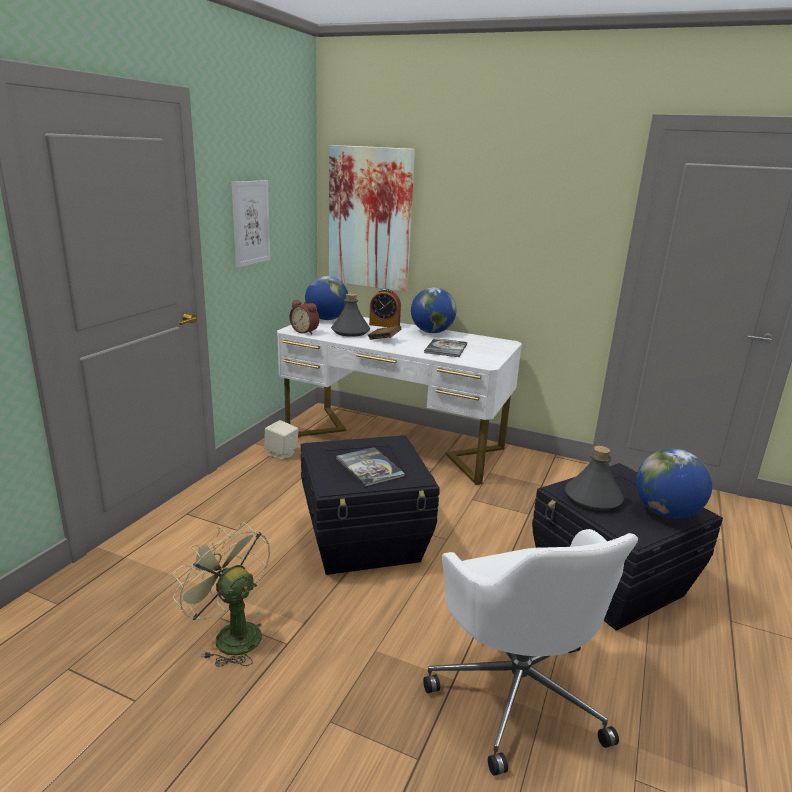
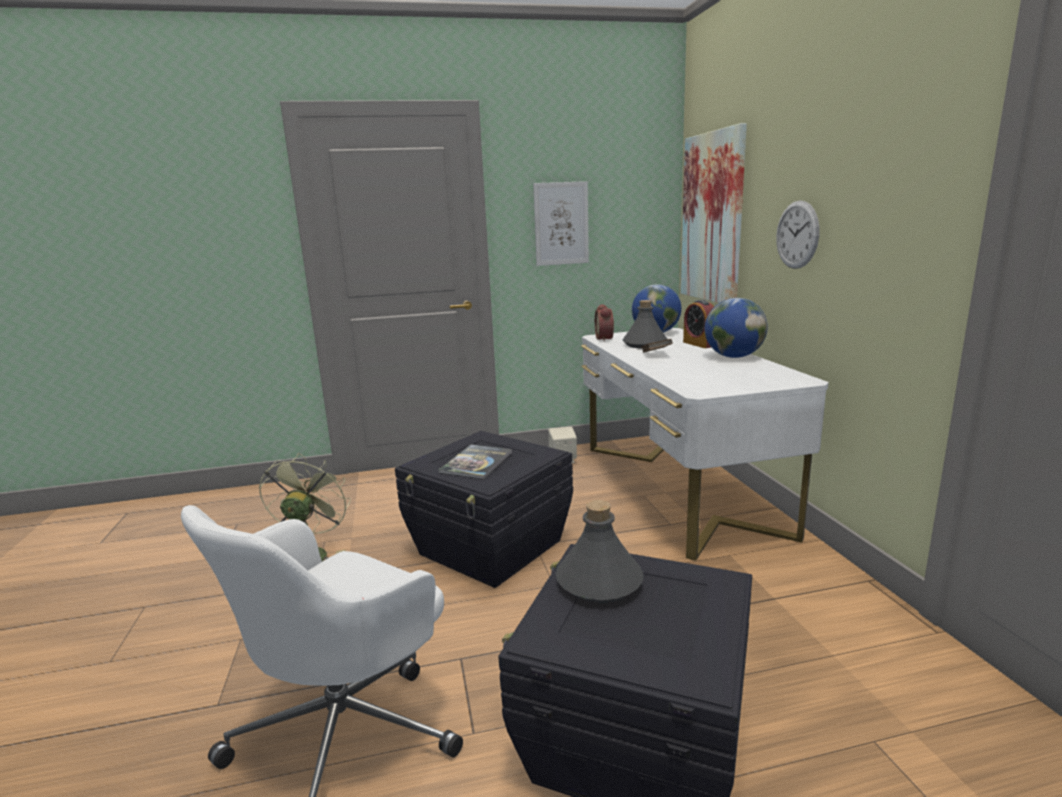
camera: 55 degrees right, 5 degrees down
book [424,338,467,357] -> none
globe [636,448,712,519] -> none
none -> wall clock [776,200,819,269]

